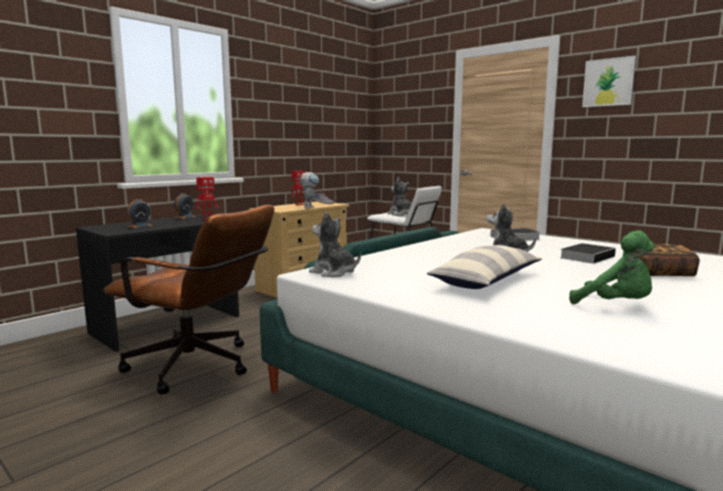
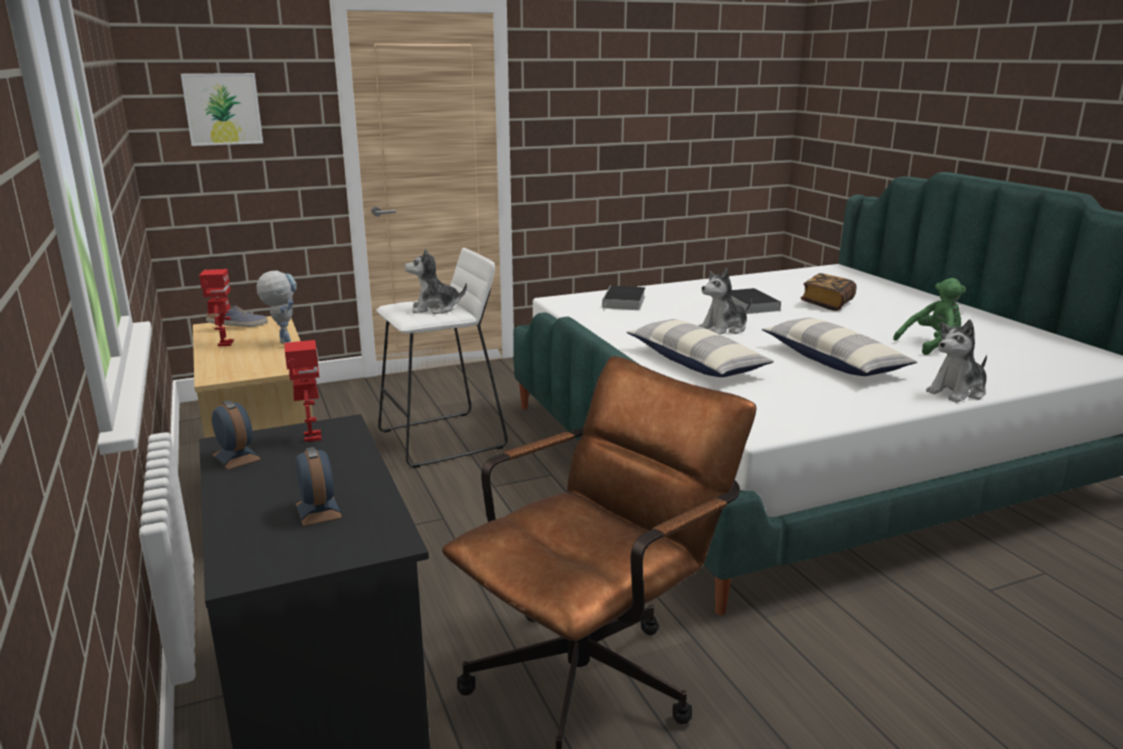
camera: 65 degrees left, 10 degrees up
plush toy [309,212,361,277] -> plush toy moved to [926,319,987,403]
picture [582,56,636,107] -> picture moved to [181,73,263,146]
none -> pillow [627,319,774,377]

